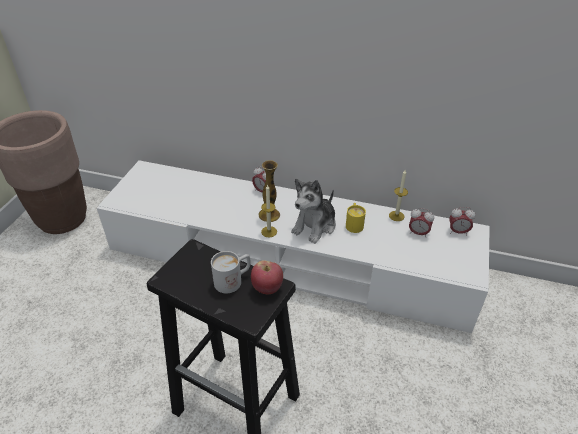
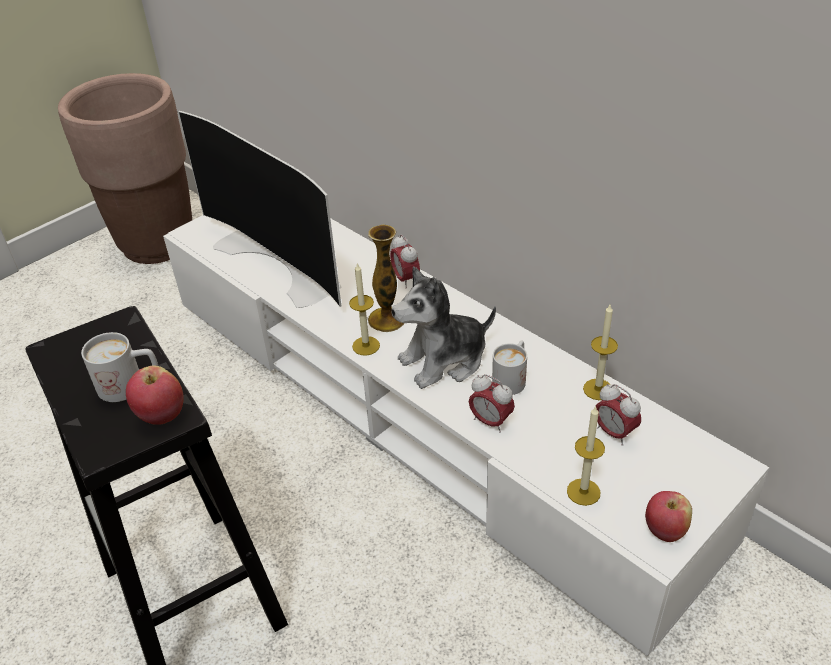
camera: 30 degrees right, 0 degrees up
yellow mug [346,203,366,233] -> white mug [492,341,527,395]
alarm clock [449,207,475,235] -> alarm clock moved to [469,374,515,433]
none -> television [178,111,342,308]
none -> candle [567,405,605,506]
none -> apple [645,491,692,542]

